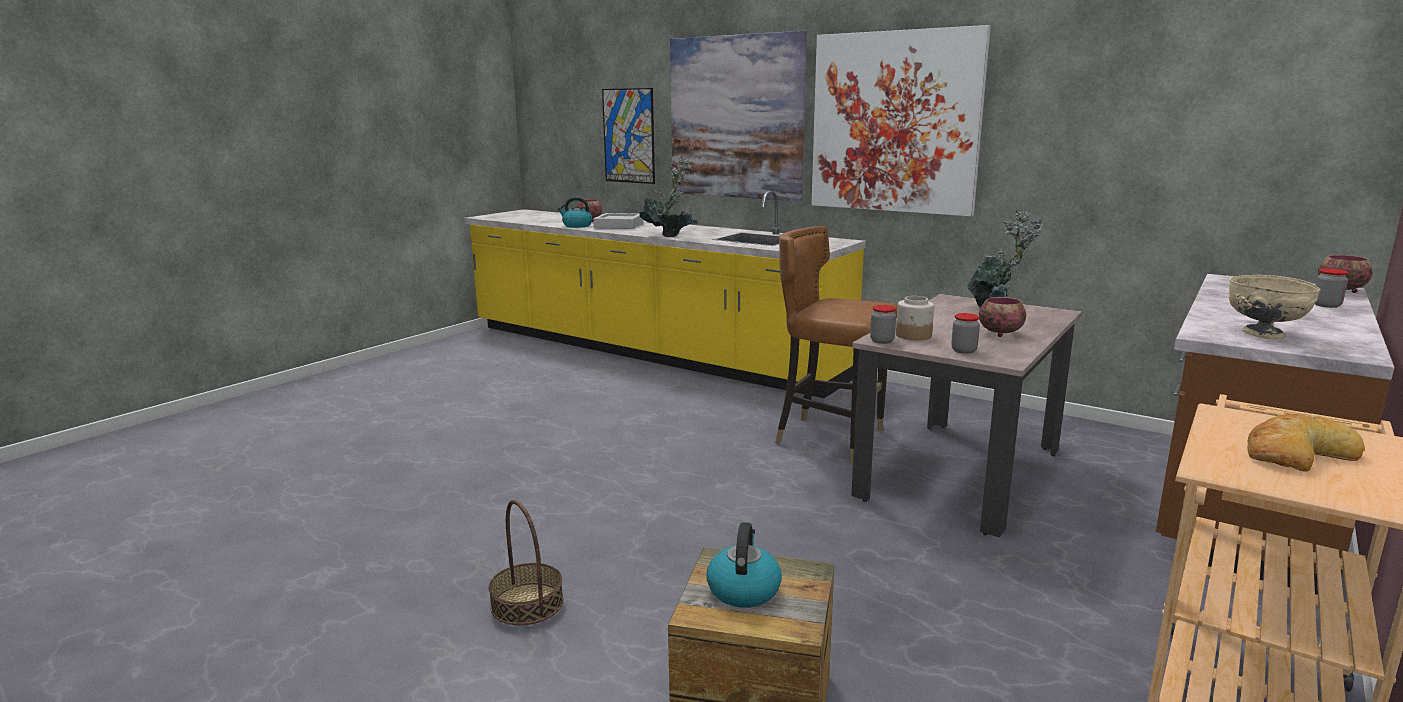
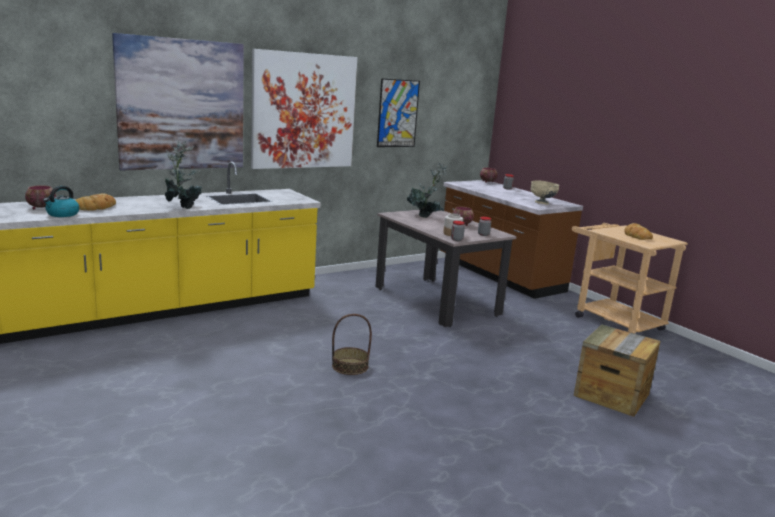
camera: 70 degrees left, 0 degrees up
basket [489,500,564,625] -> basket moved to [332,314,372,375]
grey tray [593,213,643,229] -> bread [75,193,116,211]
picture [602,88,655,184] -> picture moved to [377,78,420,147]
kettle [707,522,782,608] -> none
brown chair [775,226,898,463] -> none

